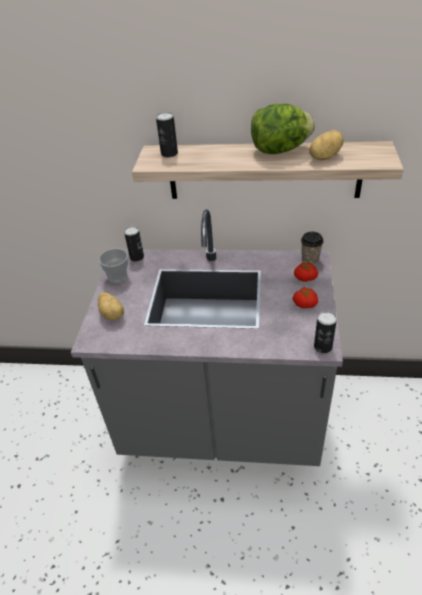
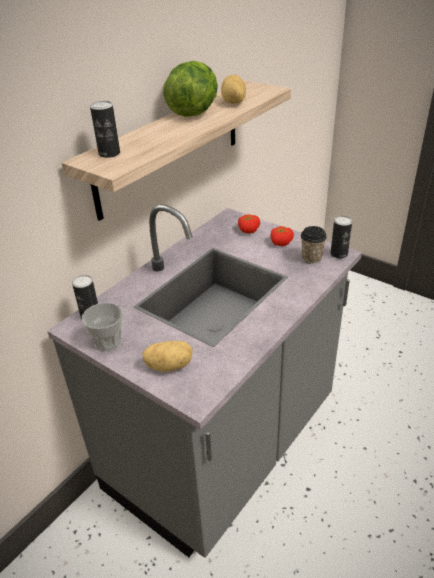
camera: 60 degrees left, 5 degrees down
cup [301,232,324,264] -> cup moved to [301,226,327,264]

